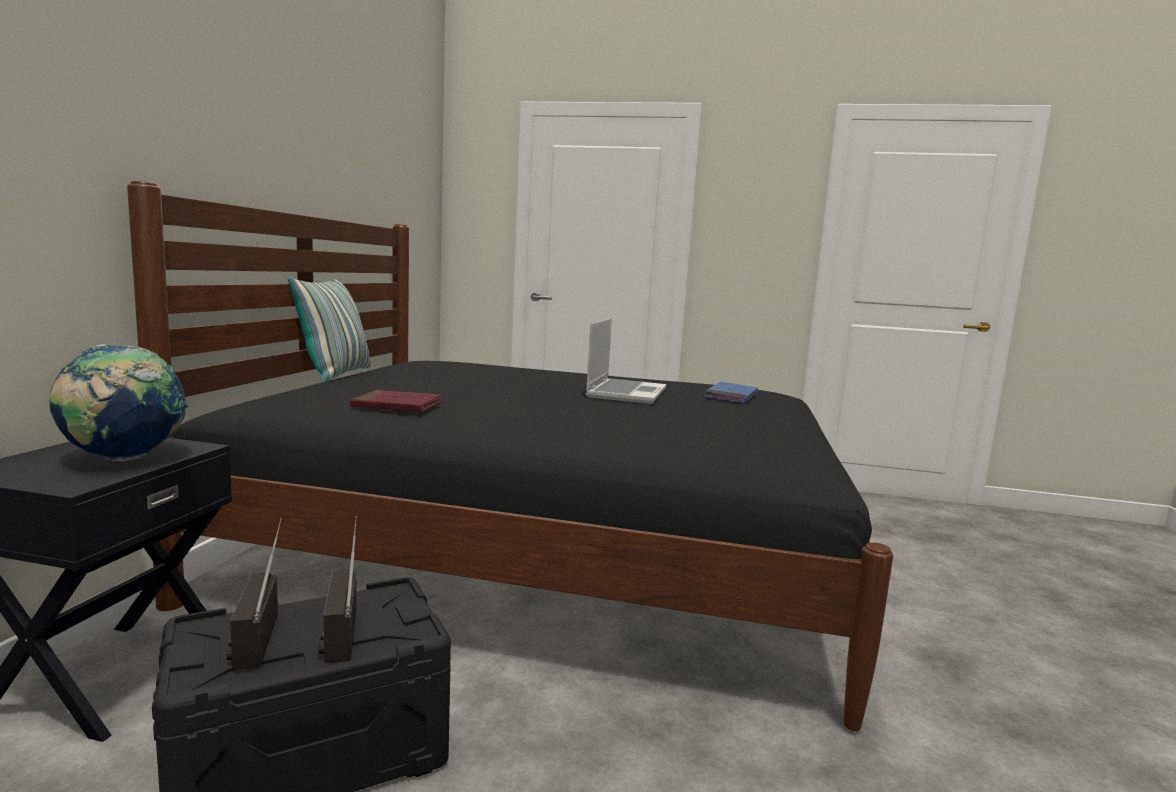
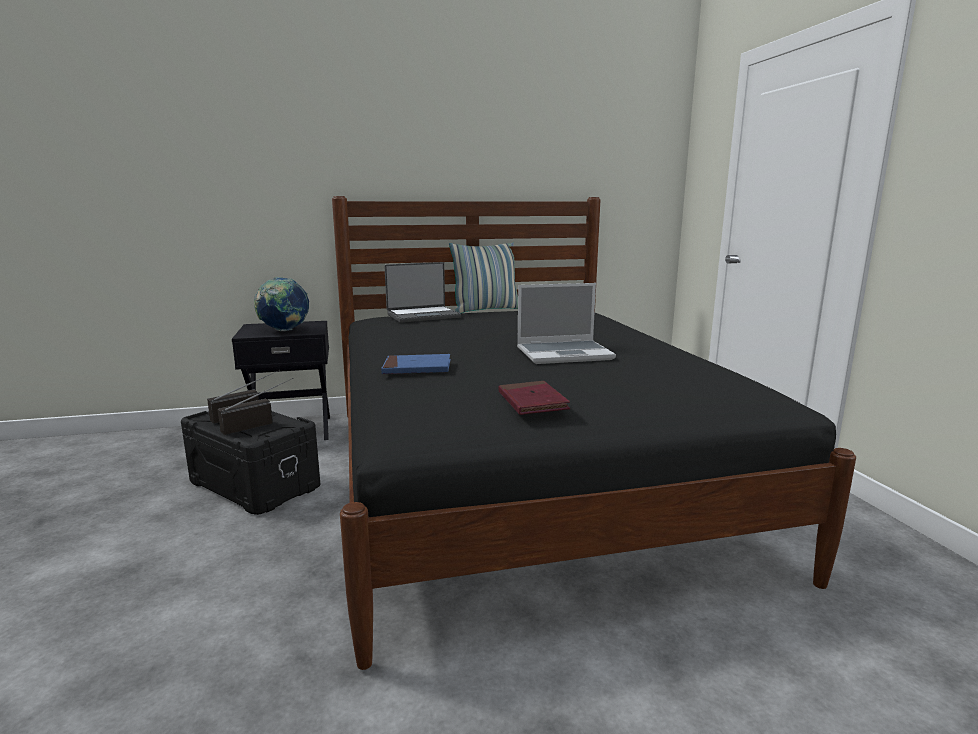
camera: 65 degrees right, 5 degrees up
red book [350,390,443,412] -> red book moved to [498,381,570,415]
blue book [704,382,758,403] -> blue book moved to [381,354,451,374]
none -> laptop [384,262,461,323]

